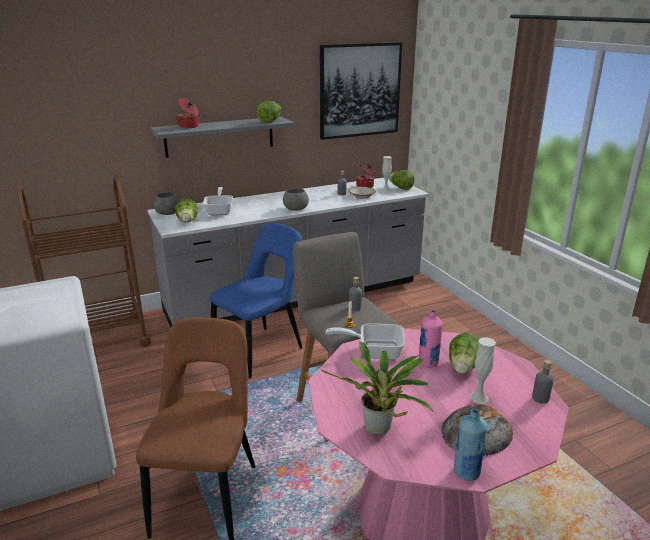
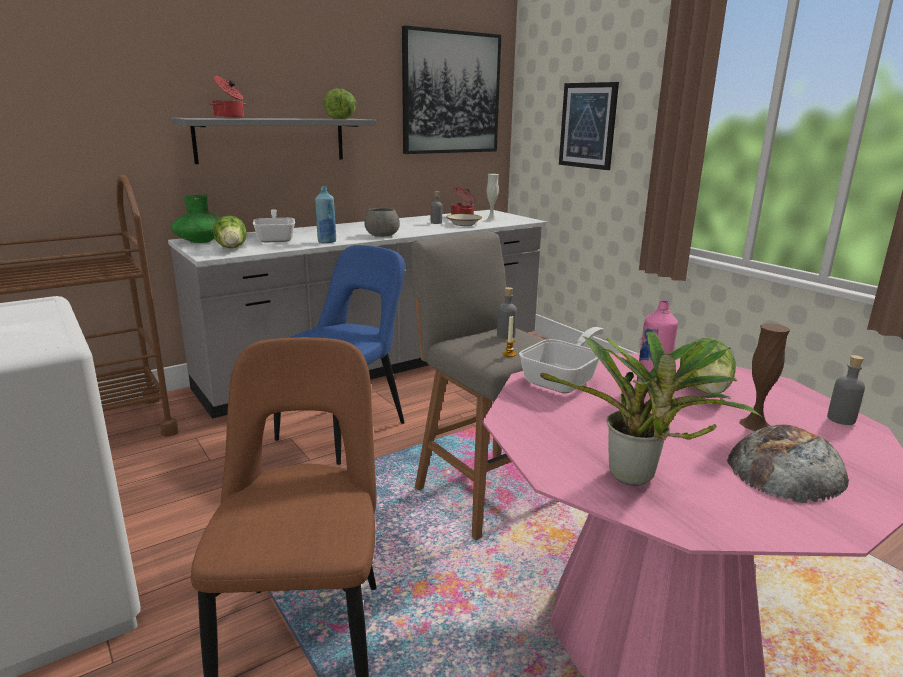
camera: 10 degrees left, 5 degrees down
grey bowl [153,192,180,215] -> green vase [171,195,220,243]
frying pan [326,323,405,360] -> frying pan turned 135 degrees clockwise [519,327,604,394]
lettuce [389,170,415,190] -> none
blue bottle [454,408,487,481] -> blue bottle moved to [315,186,336,243]
white vase [470,337,496,404] -> brown vase [739,323,790,431]
none -> picture [559,82,619,170]

